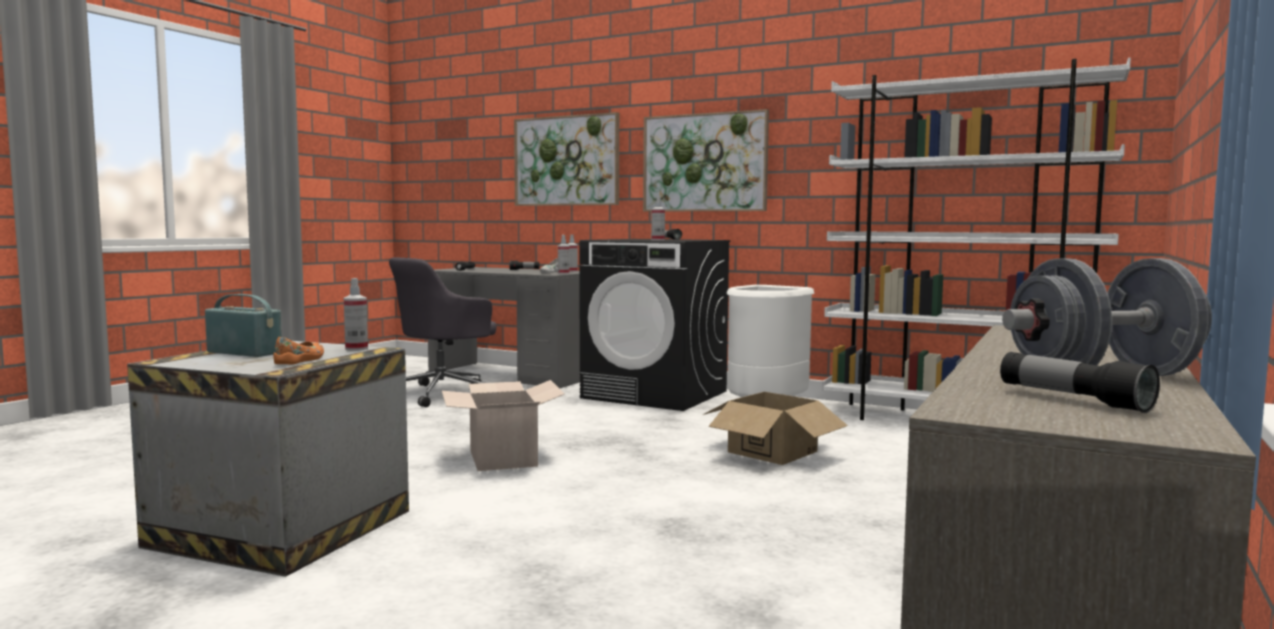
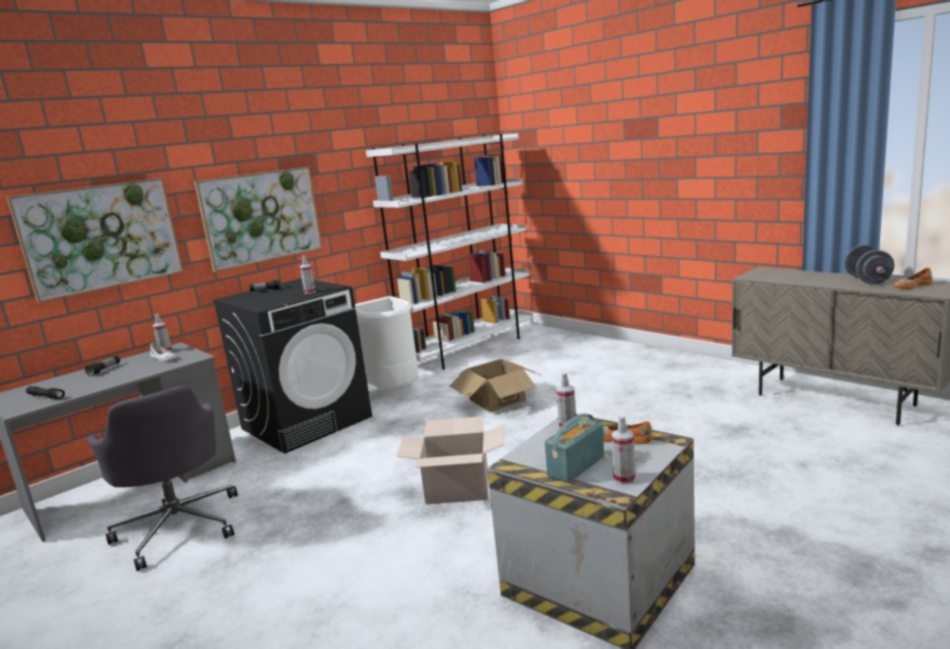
camera: 70 degrees left, 10 degrees up
spray bottle [558,235,570,274] -> spray bottle moved to [612,415,635,484]
flashlight [1000,352,1160,413] -> orange shoe [893,268,932,289]

